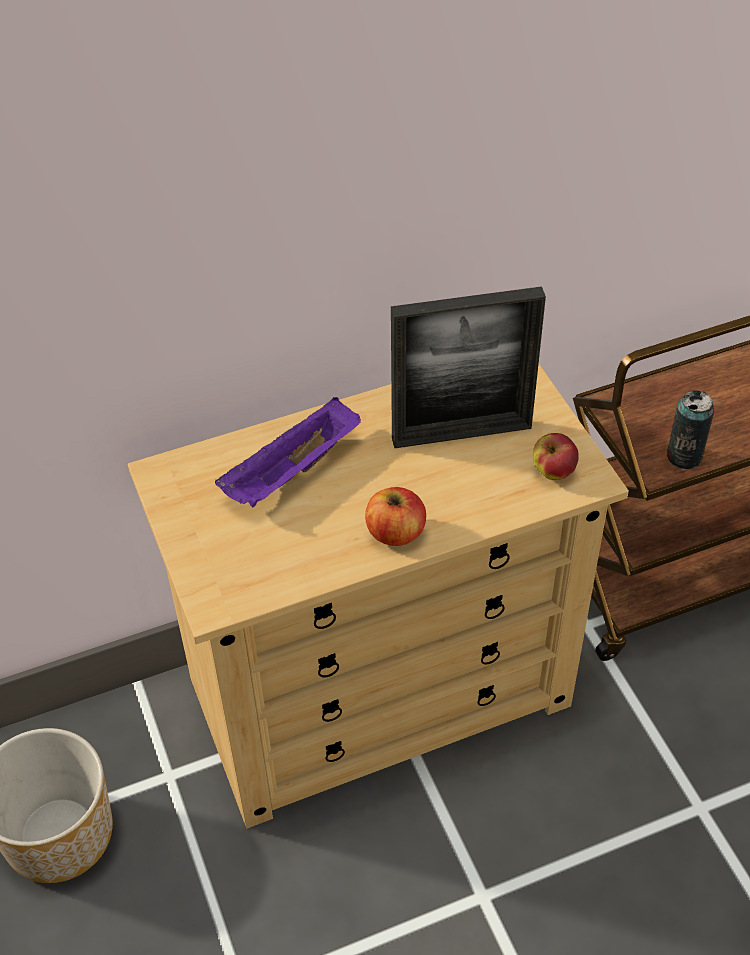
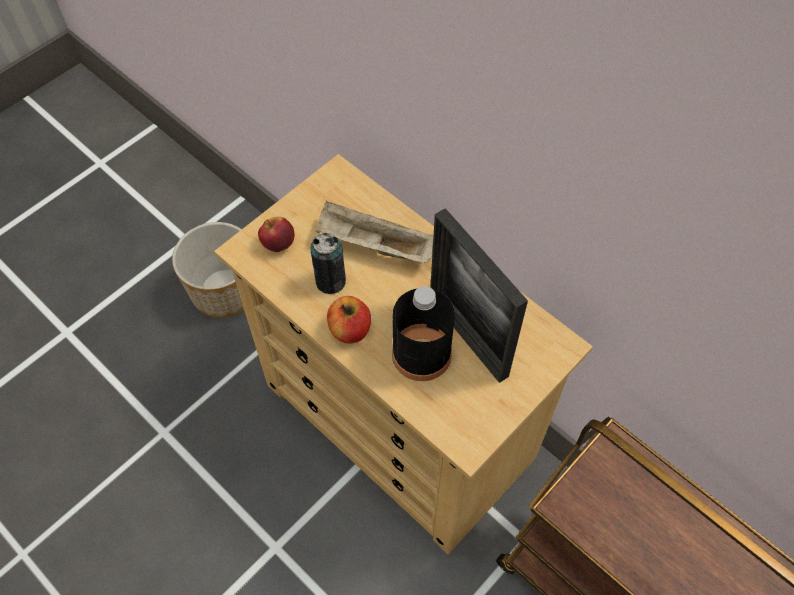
camera: 65 degrees right, 10 degrees up
purple tray [215,397,361,507] -> beige tray [316,201,434,263]
apple [533,433,579,480] -> apple moved to [258,217,294,252]
can [667,390,714,469] -> can moved to [310,233,346,294]
none -> black bottle [392,286,455,381]

